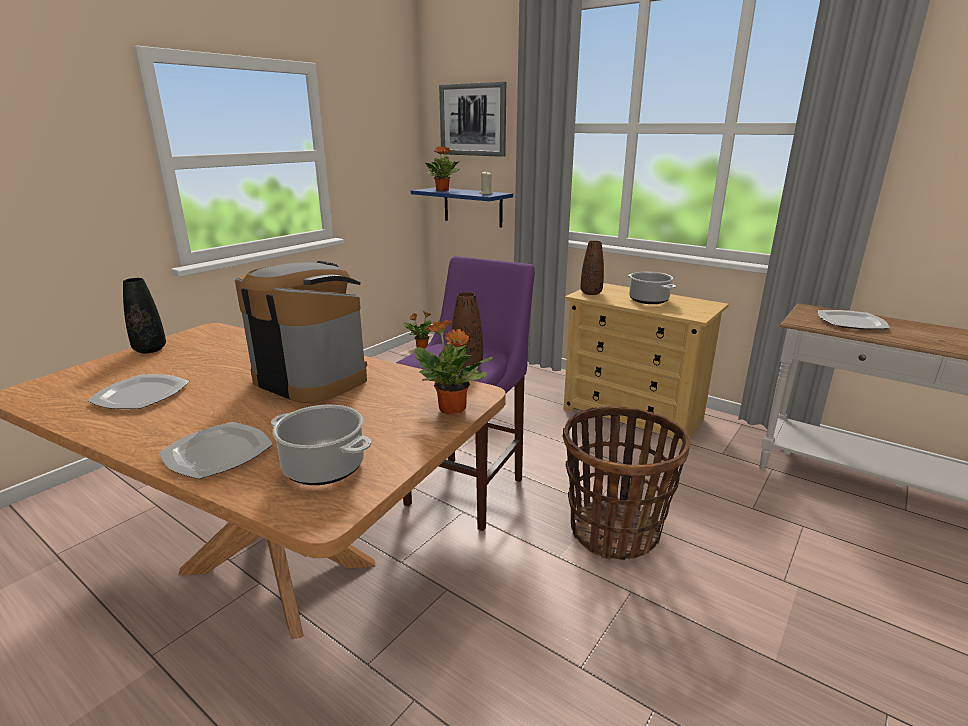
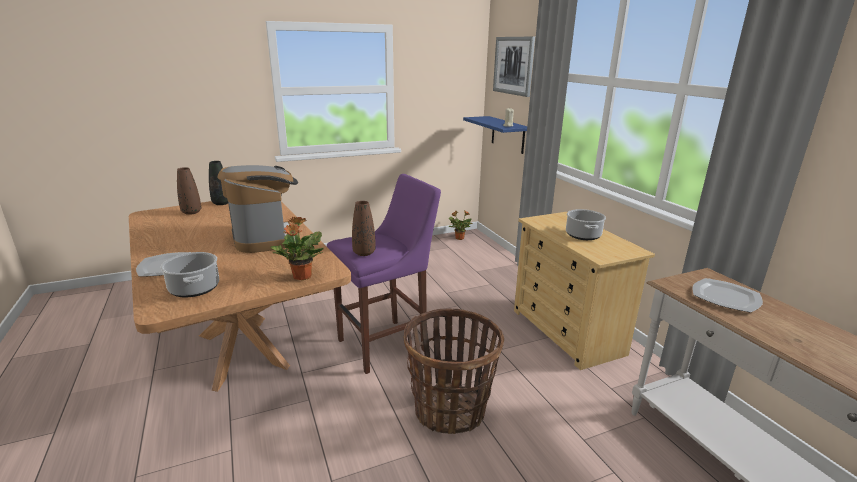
camera: 30 degrees right, 0 degrees up
plate [87,374,189,409] -> none
potted plant [425,146,460,191] -> none
brown vase [580,241,604,295] -> brown vase moved to [177,167,201,215]

